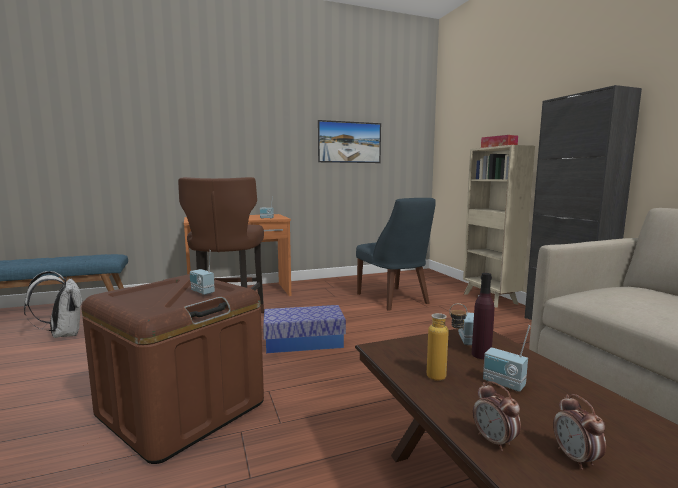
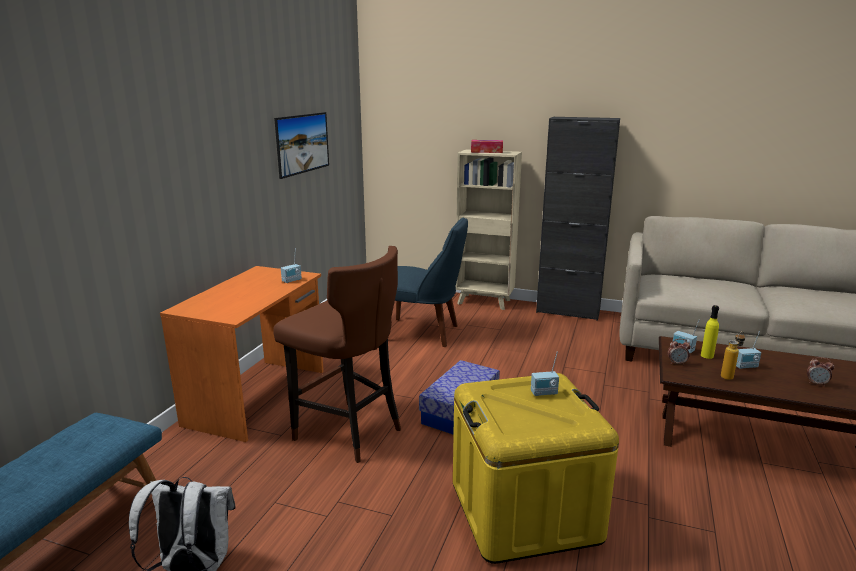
camera: 50 degrees left, 10 degrees up
brown storage box [82,274,264,464] -> yellow storage box [453,373,619,564]
purple bottle [471,273,494,359] -> yellow bottle [701,305,719,359]
alarm clock [473,381,521,451] -> alarm clock moved to [668,339,691,365]

